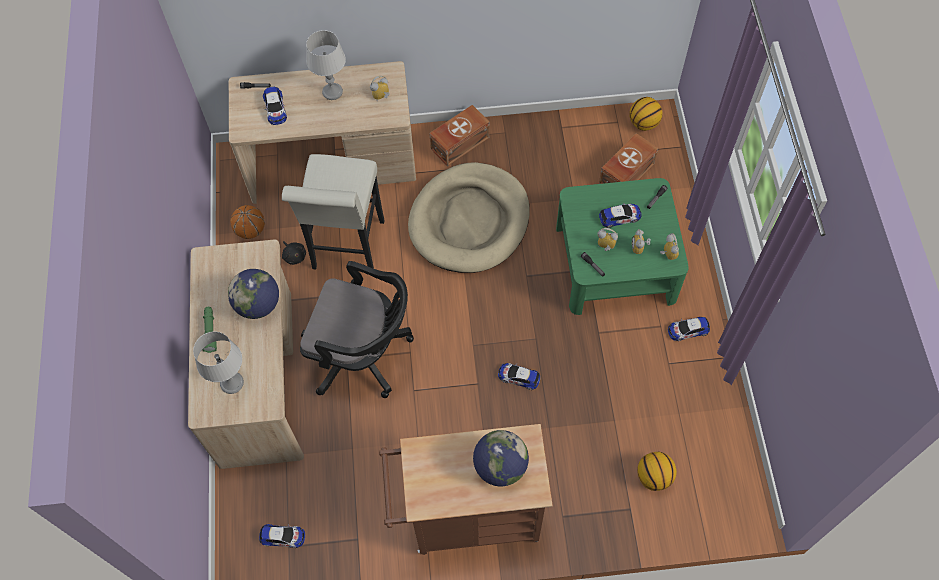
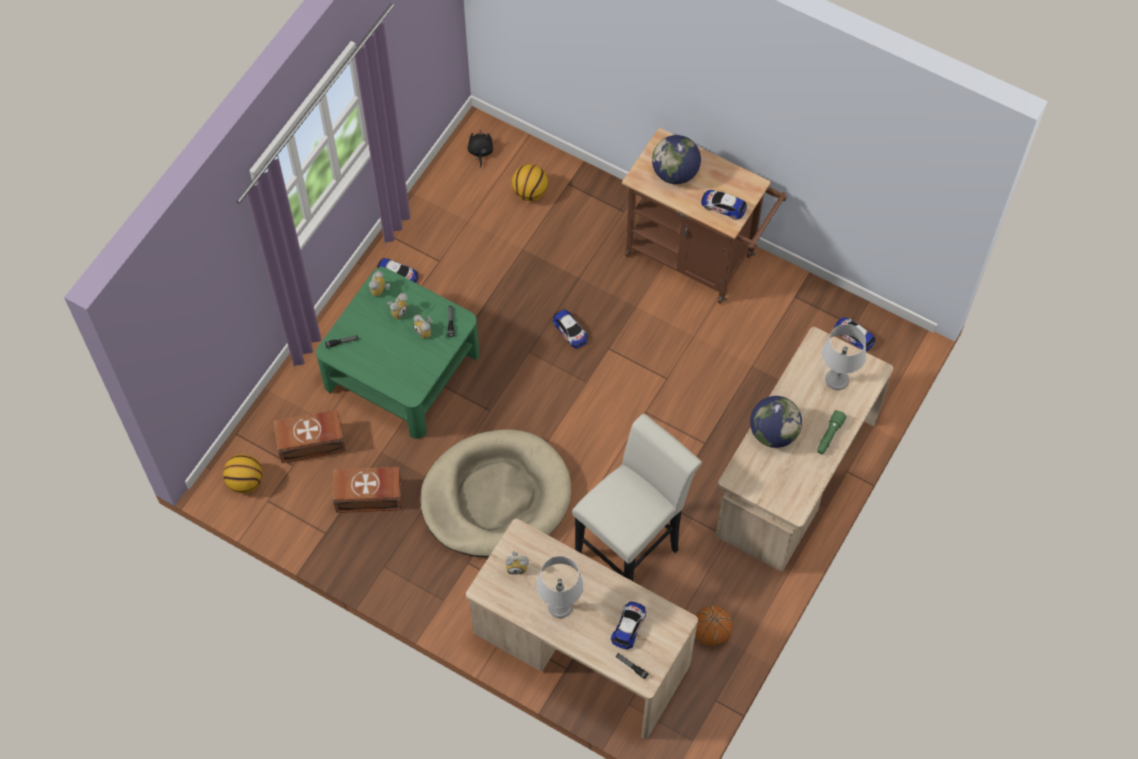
camera: 145 degrees left, 0 degrees up
black plush toy [282,241,306,265] -> black plush toy moved to [467,129,493,168]
black office chair [300,261,414,398] -> none
brown storage box [429,105,490,166] -> brown storage box moved to [333,467,402,513]
toy car [599,203,642,228] -> toy car moved to [701,190,747,220]

